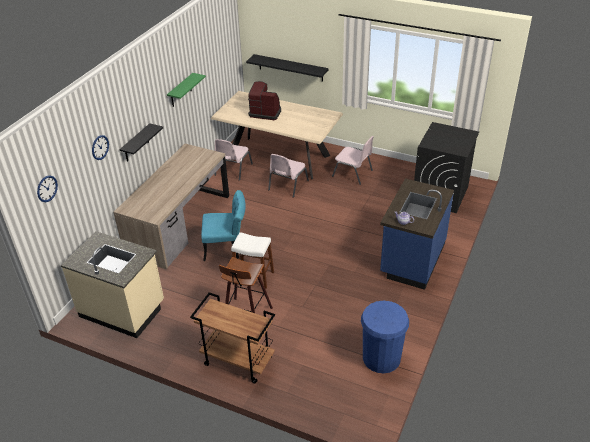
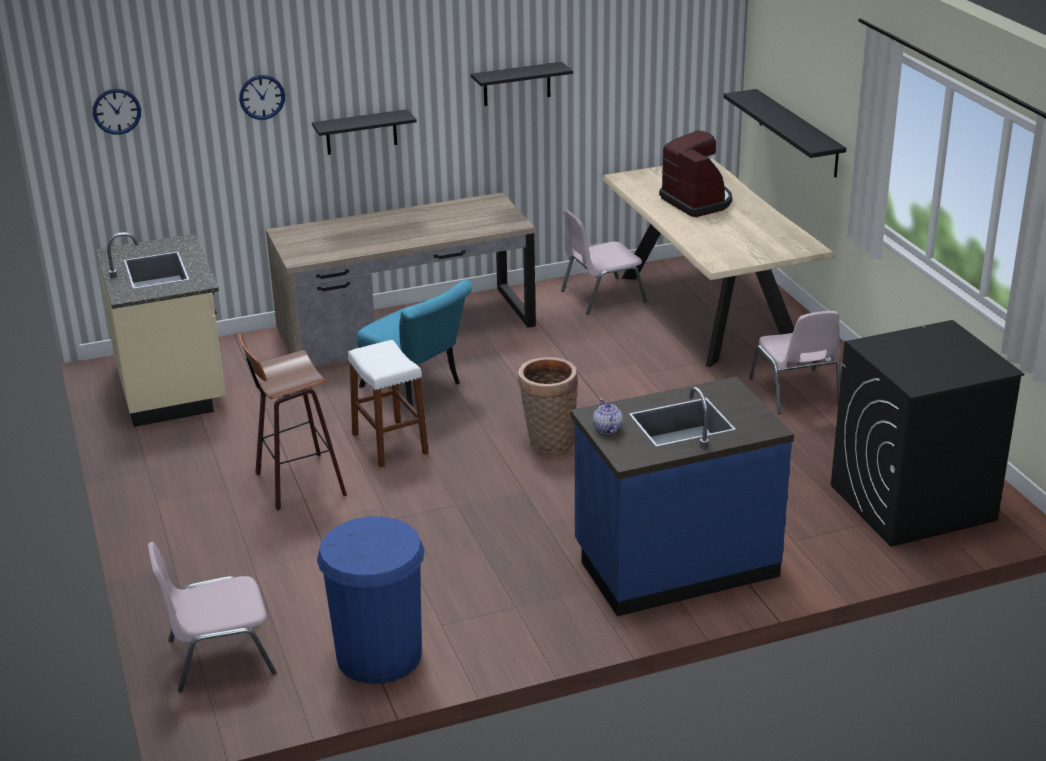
camera: 45 degrees right, 10 degrees down
green shelf [167,73,206,107] -> black shelf [471,62,573,106]
brown cart [190,292,275,384] -> none
pink chair [268,154,309,198] -> pink chair moved to [148,542,276,693]
none -> basket [518,357,578,453]

